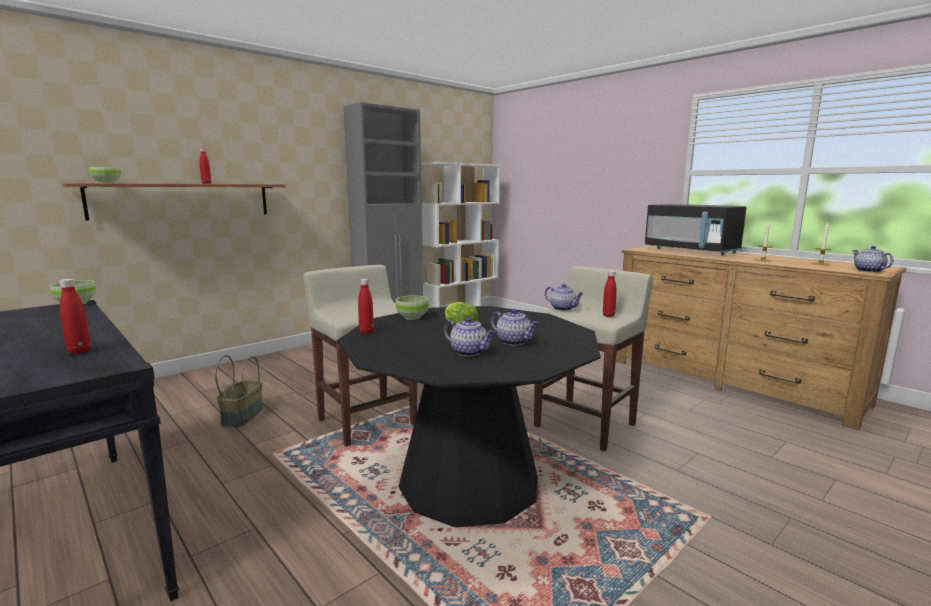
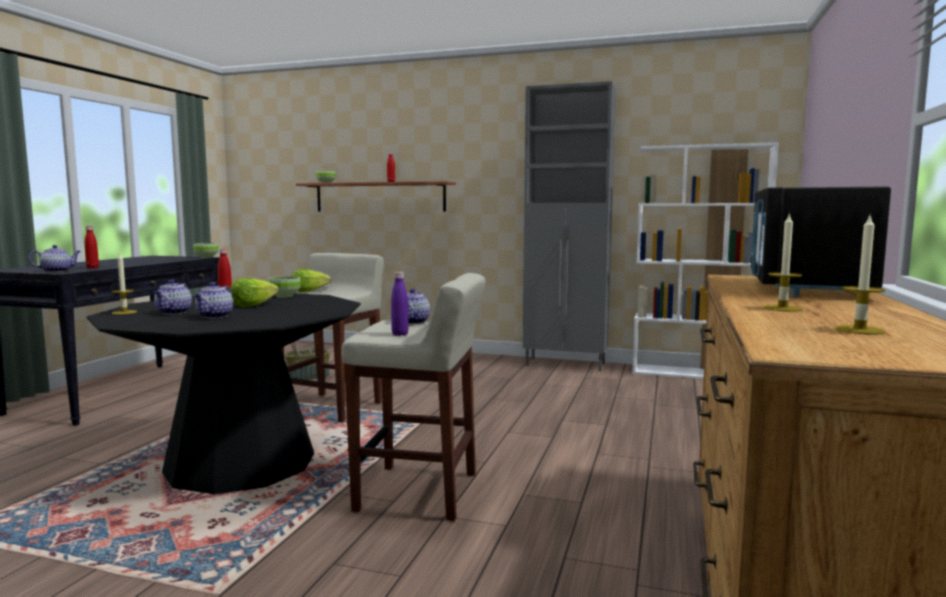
camera: 60 degrees right, 5 degrees down
red bottle [603,271,617,317] -> purple bottle [391,272,408,336]
teapot [852,246,894,272] -> teapot moved to [29,245,81,272]
none -> candle [112,254,137,315]
none -> lettuce [291,269,331,292]

